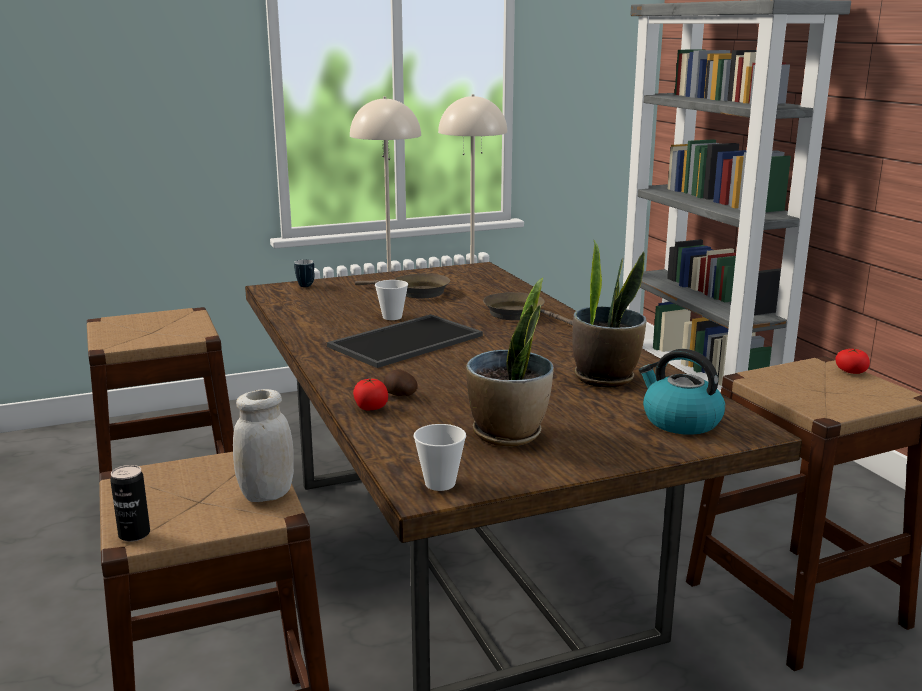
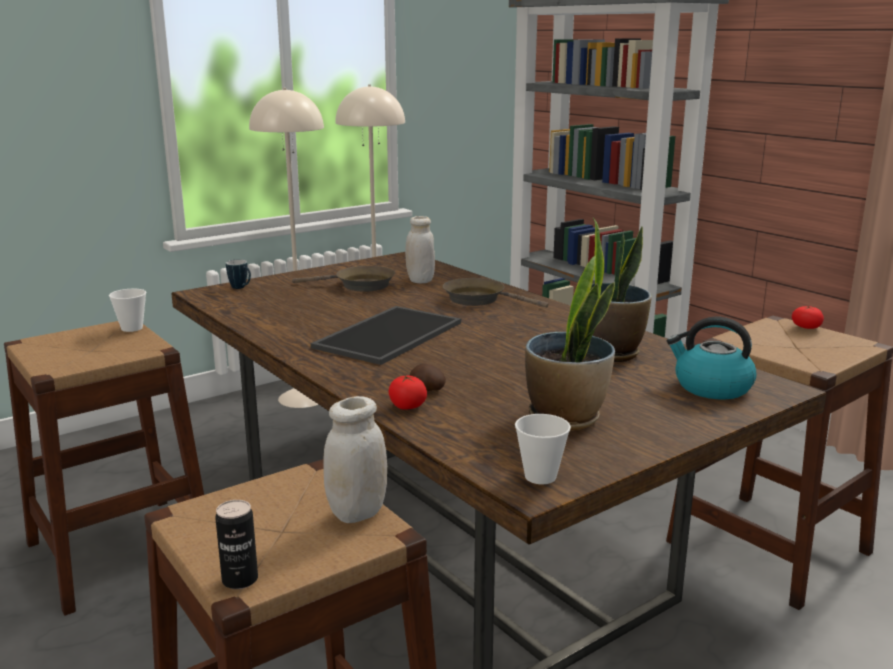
camera: 15 degrees left, 0 degrees up
cup [375,280,408,320] -> cup moved to [109,289,146,332]
none -> white jar [405,216,435,283]

